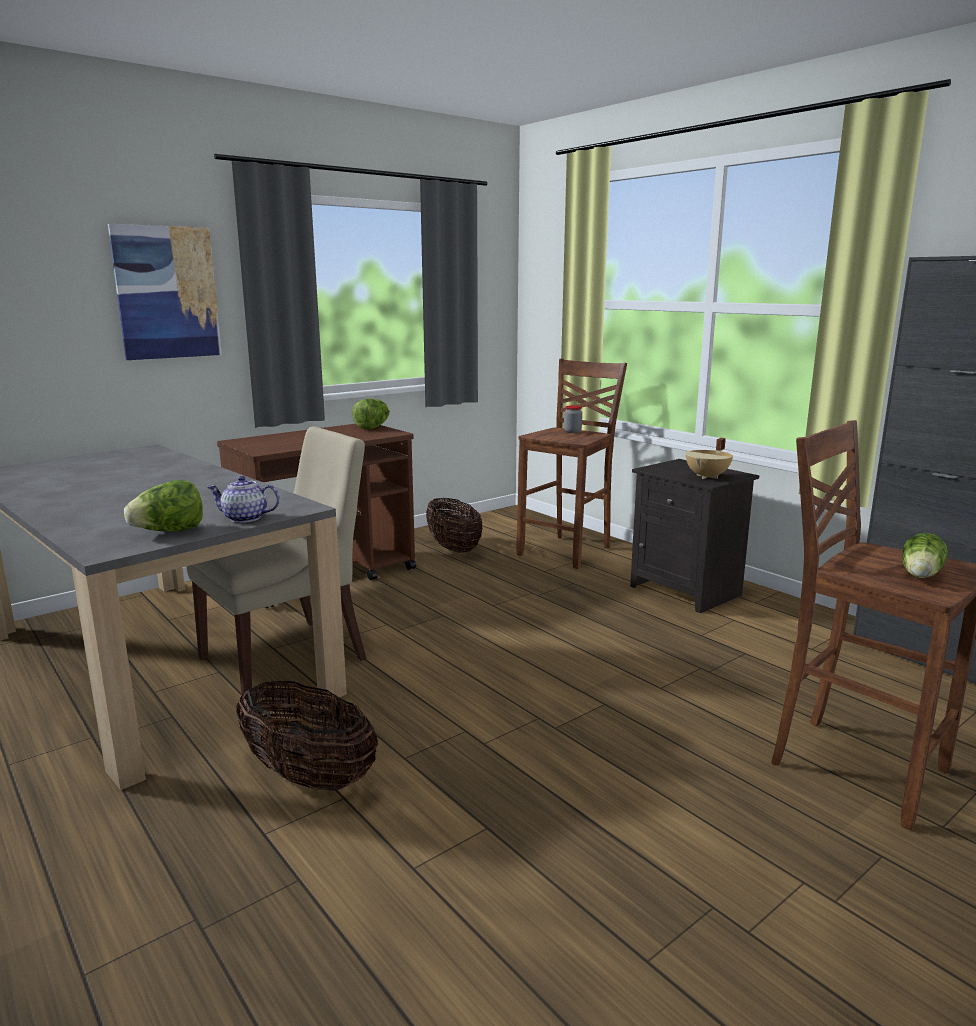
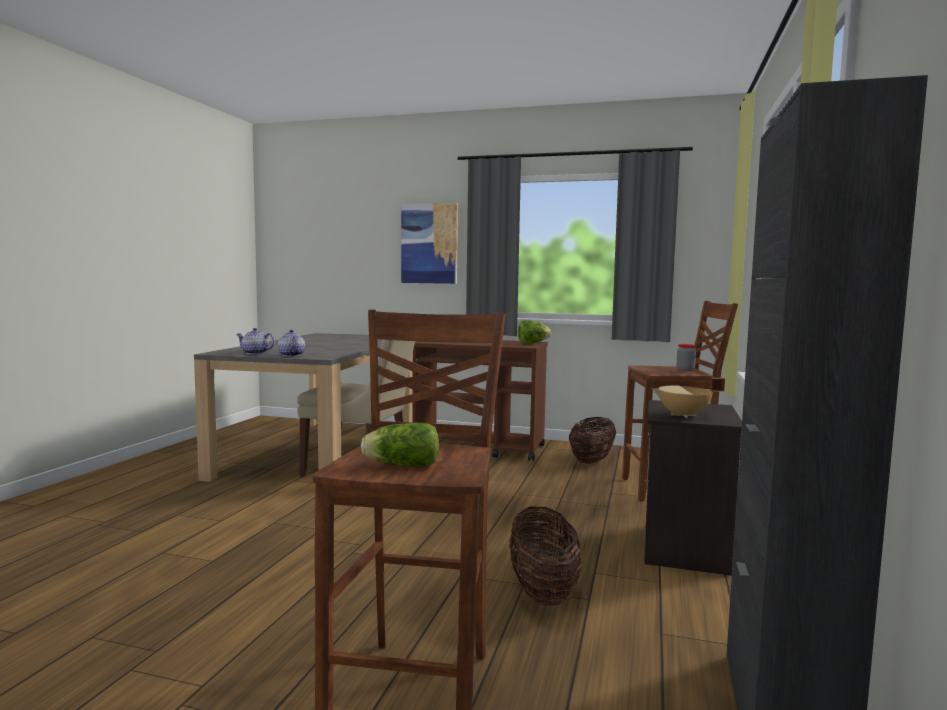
camera: 55 degrees right, 10 degrees down
lettuce [124,480,203,532] -> teapot [236,328,275,354]
basket [236,681,378,790] -> basket moved to [509,507,582,606]

